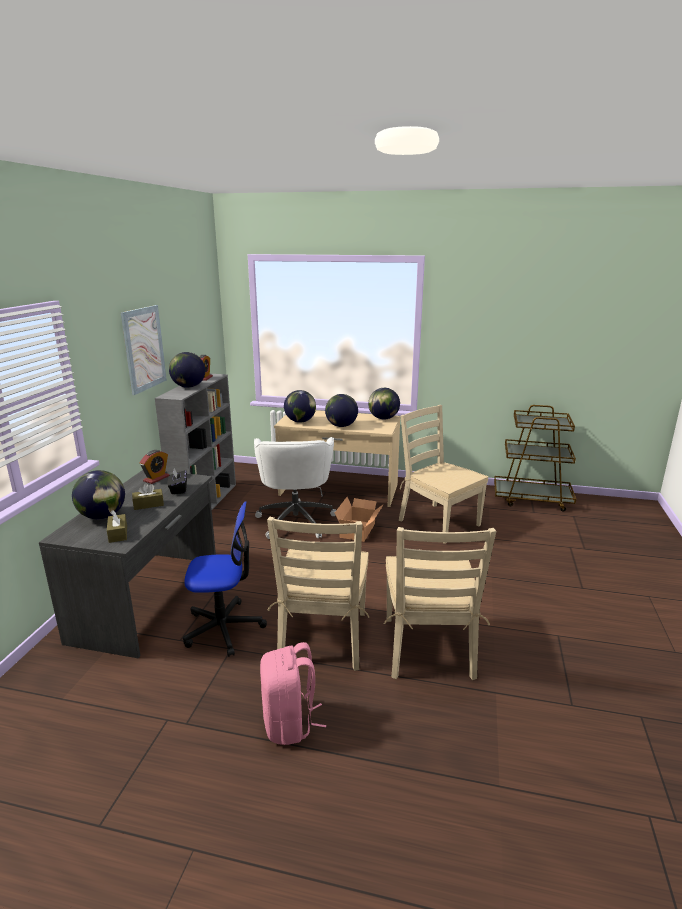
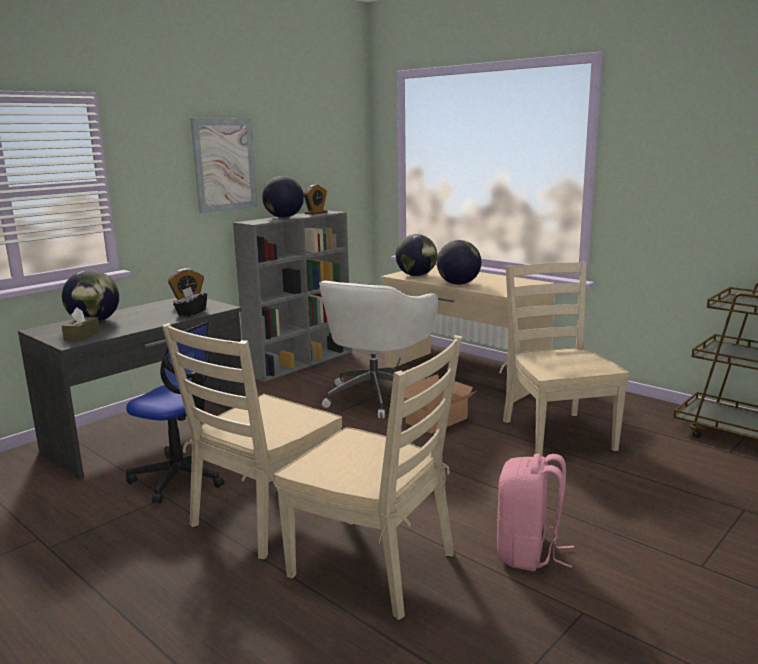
camera: 30 degrees right, 5 degrees down
brown tissue box [132,483,164,510] -> none
pink backpack [260,642,326,745] -> pink backpack moved to [497,454,574,571]
globe [368,388,400,419] -> none
beige chair [384,527,496,680] -> beige chair turned 90 degrees counterclockwise [274,335,462,620]

